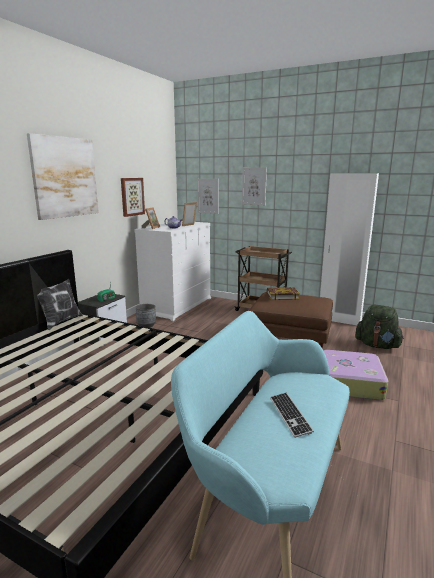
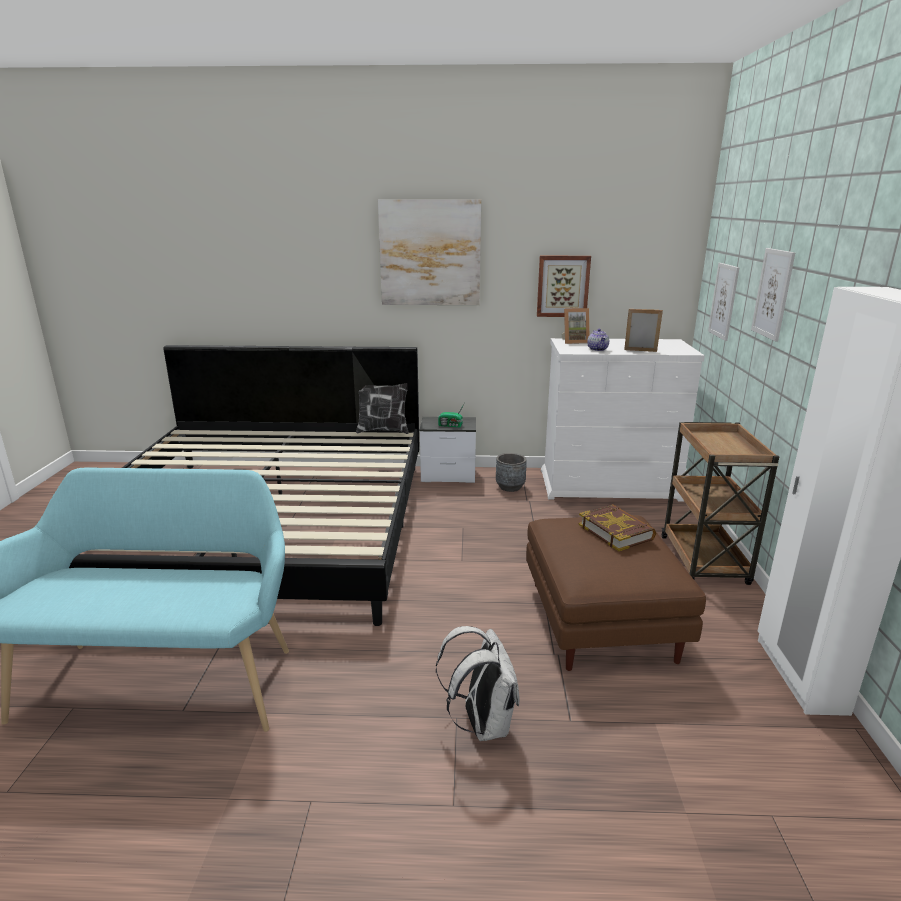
camera: 65 degrees right, 5 degrees up
keyboard [270,392,314,438] -> none
suitcase [323,350,388,400] -> white backpack [436,626,520,741]
green backpack [355,305,404,349] -> none

